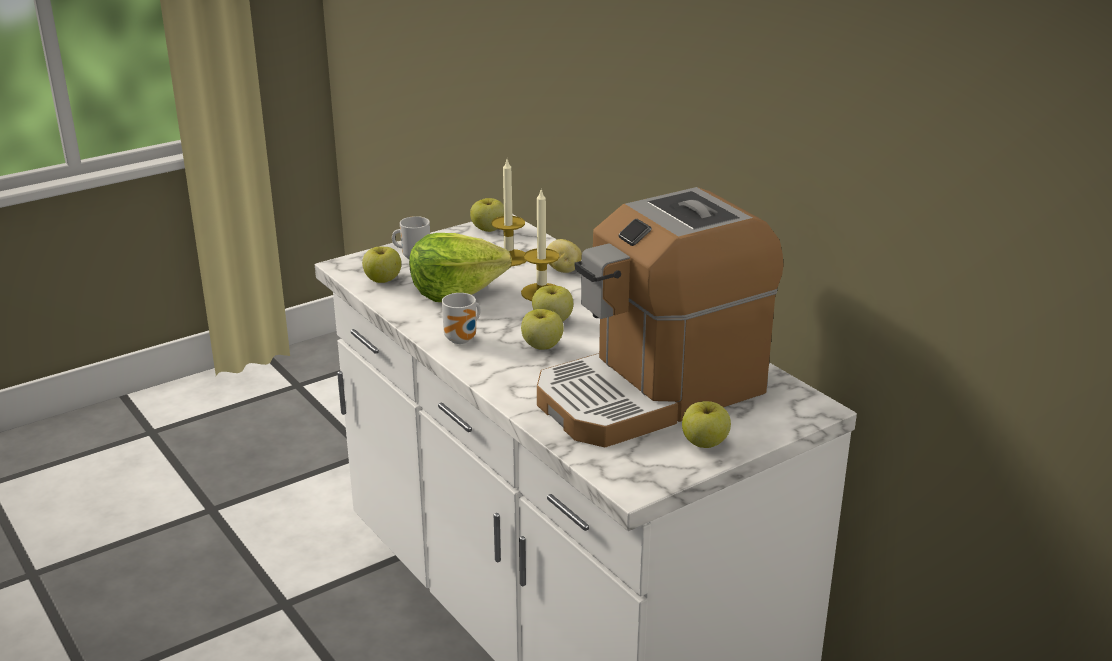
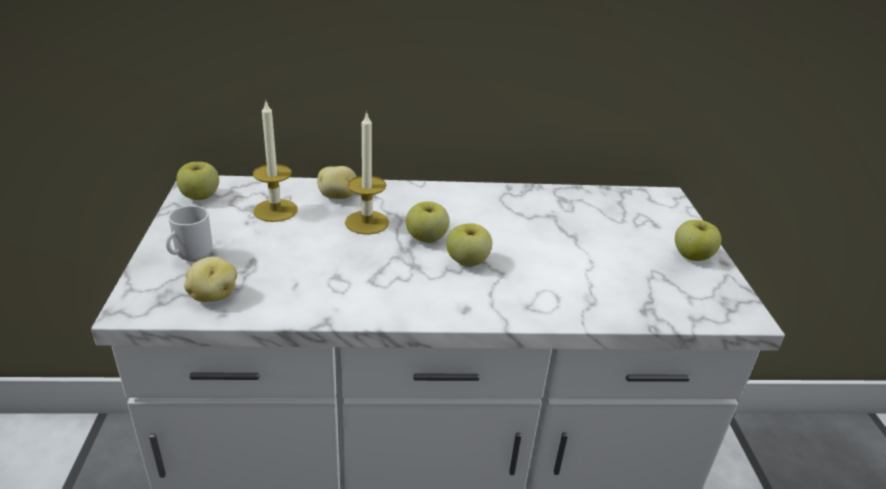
camera: 60 degrees left, 5 degrees up
apple [362,247,401,283] -> potato [184,256,237,302]
lettuce [409,233,512,302] -> none
mug [442,293,480,344] -> none
coffee machine [537,187,784,447] -> none

